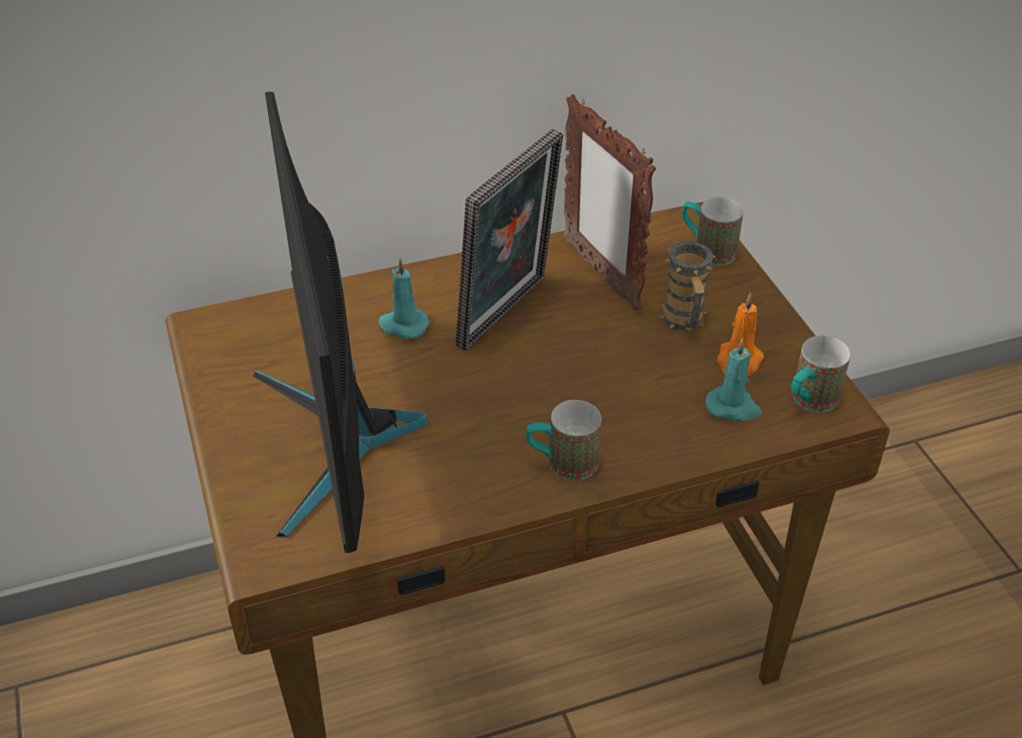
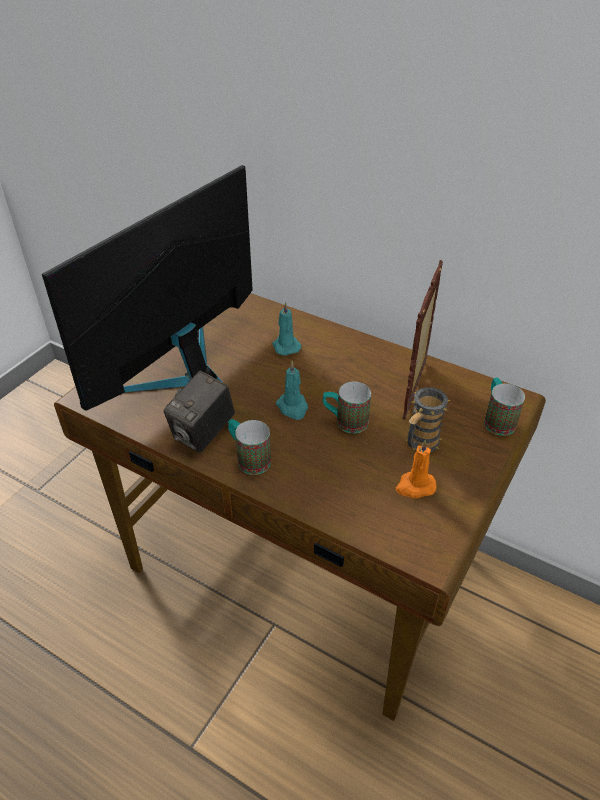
camera: 50 degrees right, 0 degrees up
picture frame [456,129,563,351] -> none
turquoise candle [705,338,762,422] -> turquoise candle moved to [276,361,308,420]
mug [791,336,851,412] -> mug moved to [323,382,371,433]
none -> camera [163,370,235,453]

